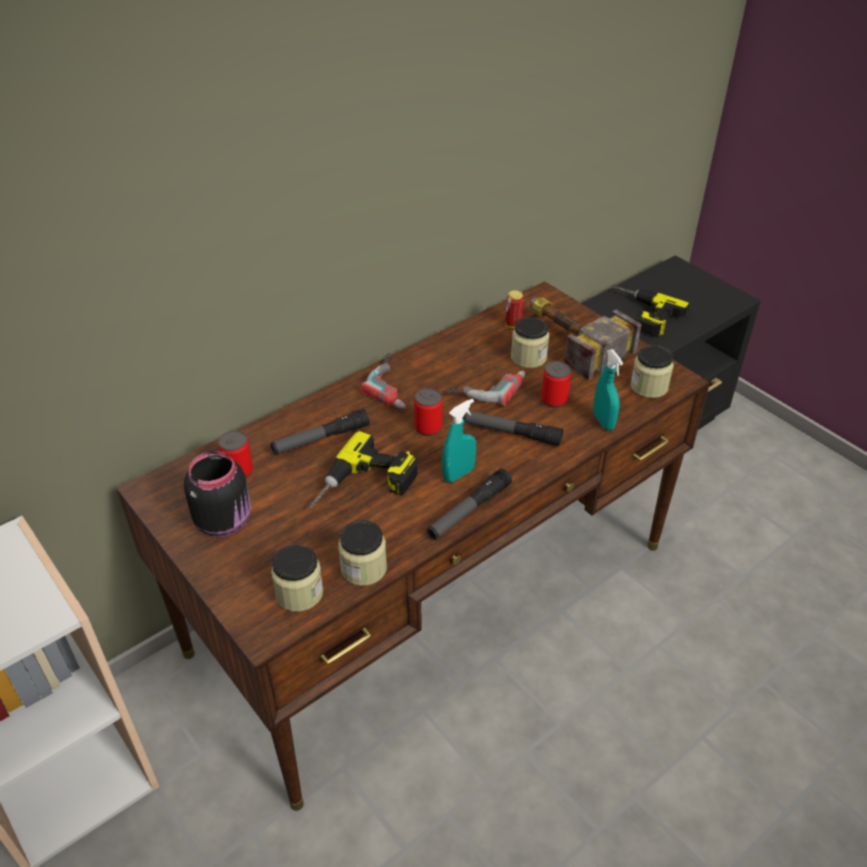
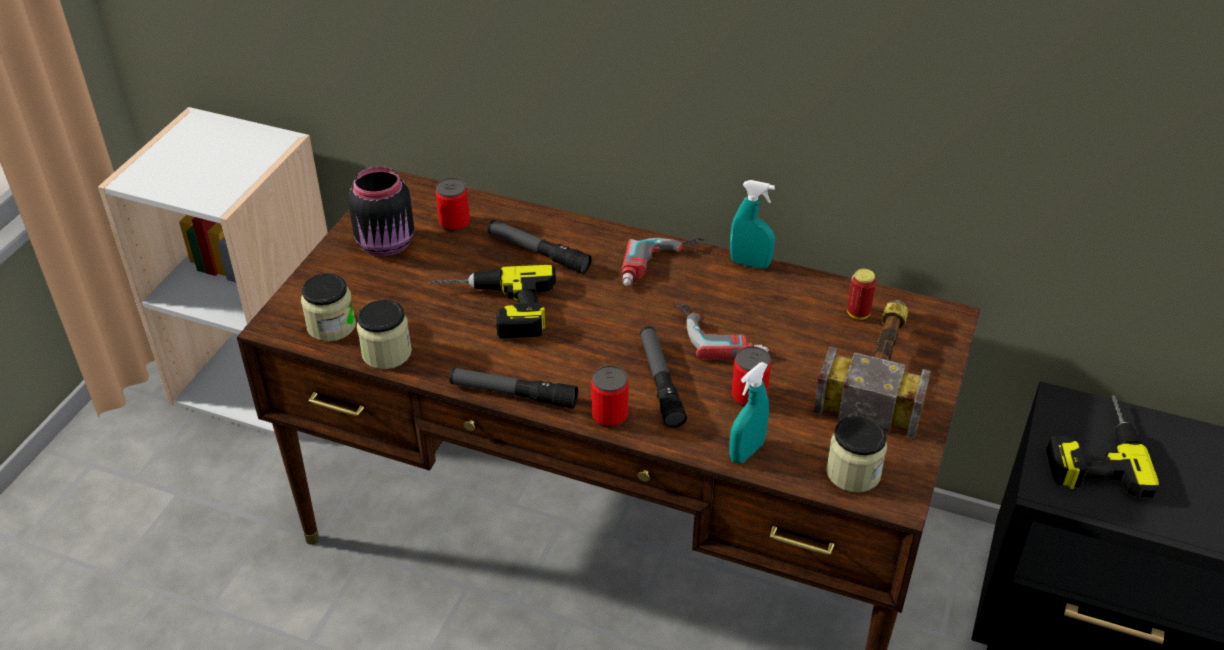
camera: 60 degrees right, 0 degrees up
can [414,388,442,436] -> can moved to [591,365,629,428]
turquoise spray bottle [442,399,476,482] -> turquoise spray bottle moved to [730,180,775,269]
jar [511,317,549,368] -> none

